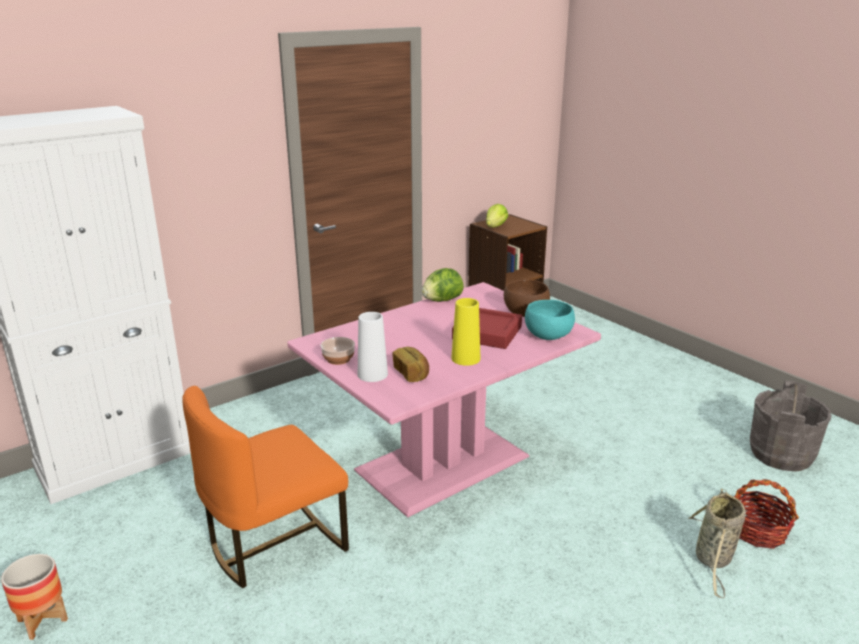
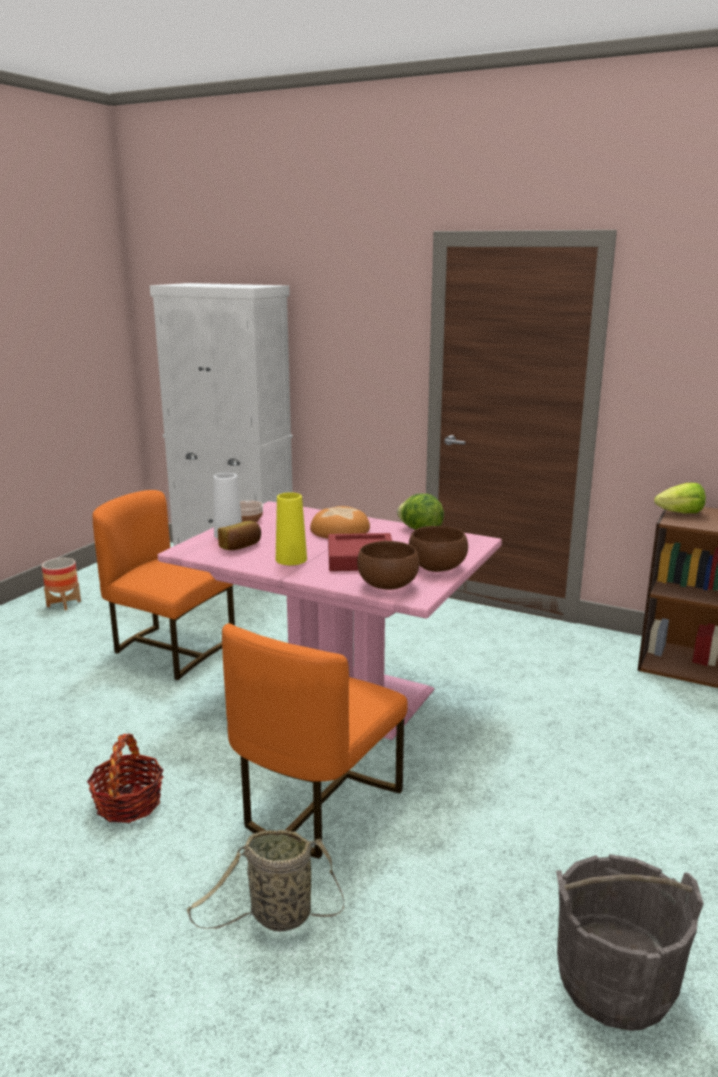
camera: 65 degrees right, 5 degrees down
turquoise bowl [525,300,575,340] -> brown bowl [357,541,419,590]
basket [734,479,799,549] -> basket moved to [87,733,164,823]
none -> orange chair [222,623,408,859]
none -> bread [310,506,370,539]

